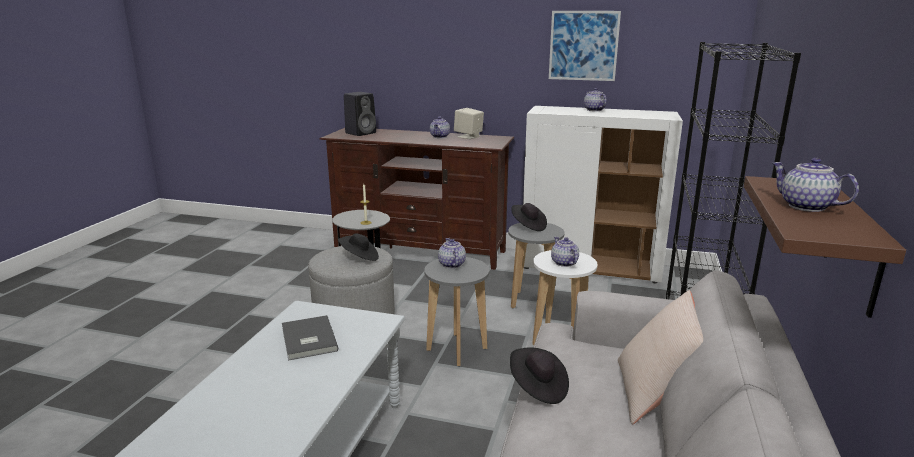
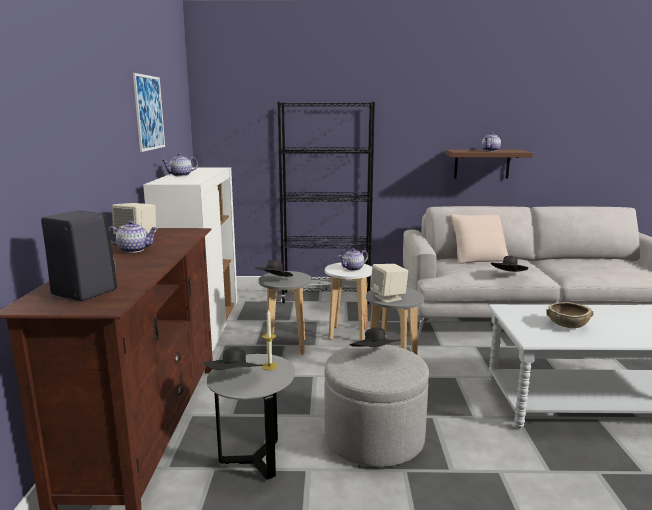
camera: 105 degrees left, 5 degrees down
grey book [282,315,338,361] -> brown bowl [546,302,594,328]
teapot [438,238,466,268] -> beige speaker [370,264,408,303]
none -> black hat [204,347,263,370]

